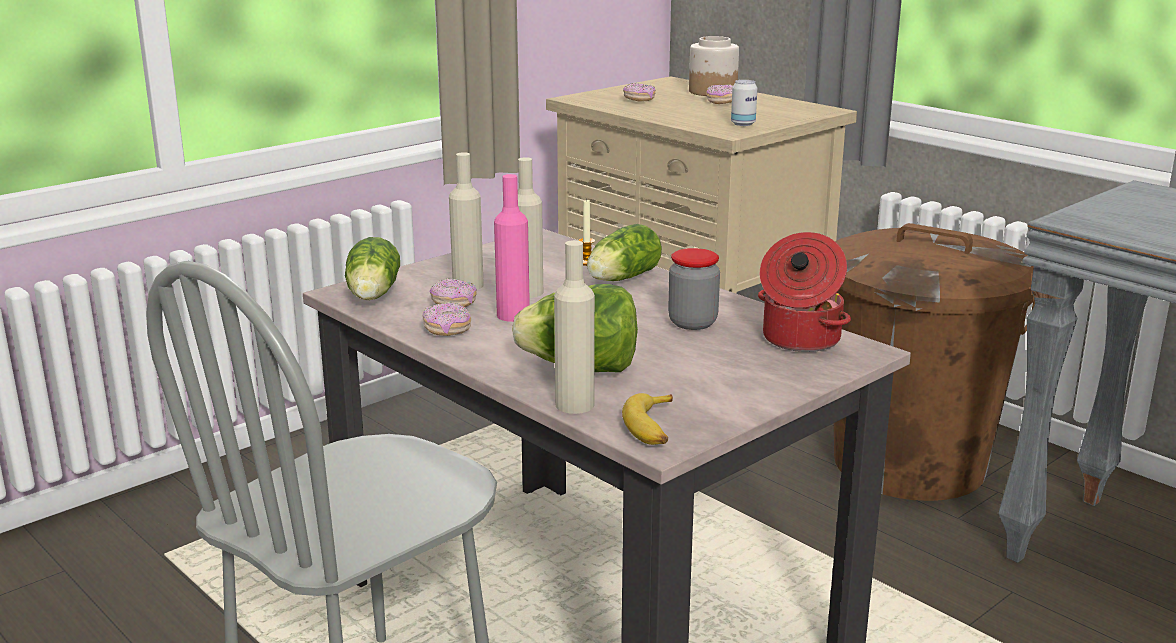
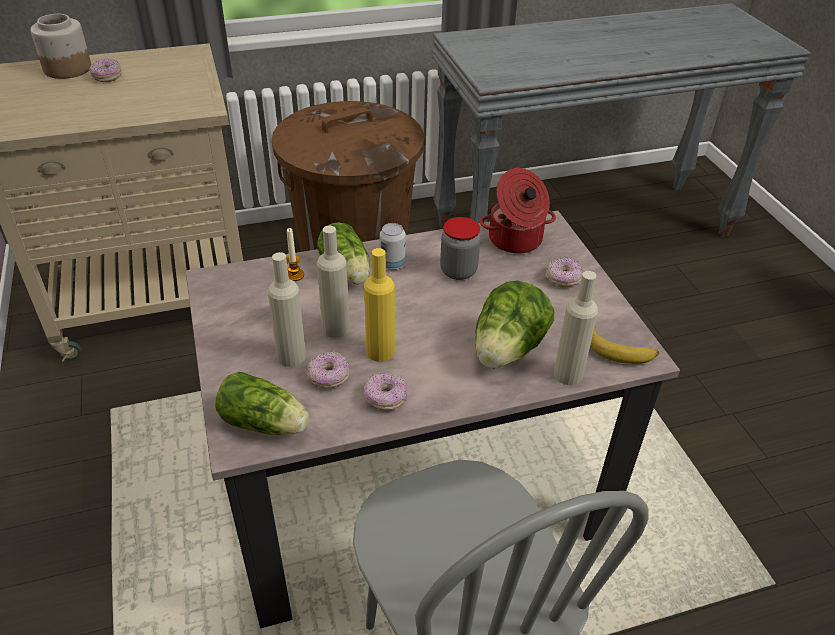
camera: 65 degrees left, 20 degrees up
pink bottle [494,174,530,322] -> yellow bottle [364,248,395,362]
donut [623,83,656,102] -> donut moved to [546,258,583,286]
can [731,80,757,126] -> can moved to [380,223,406,270]

